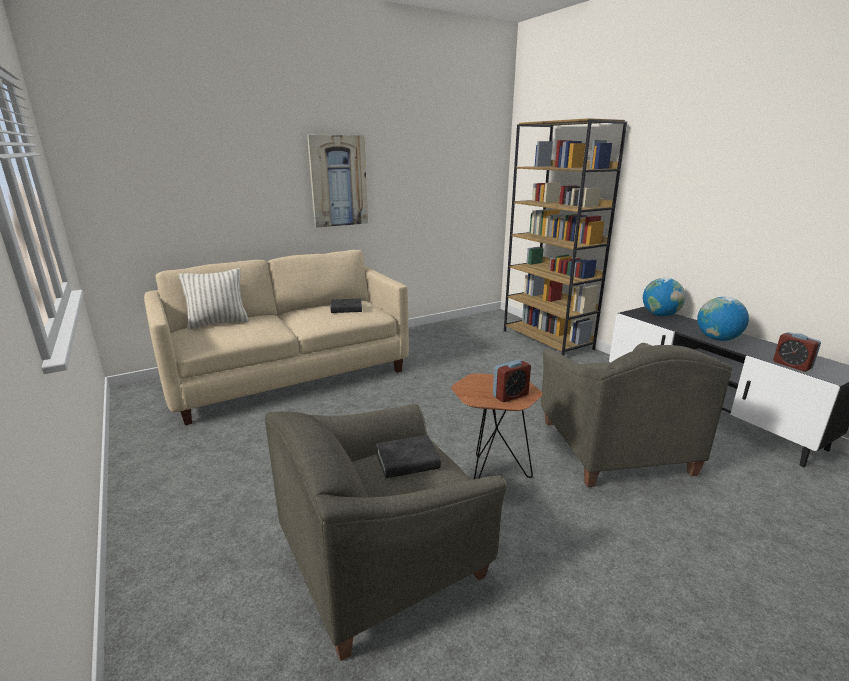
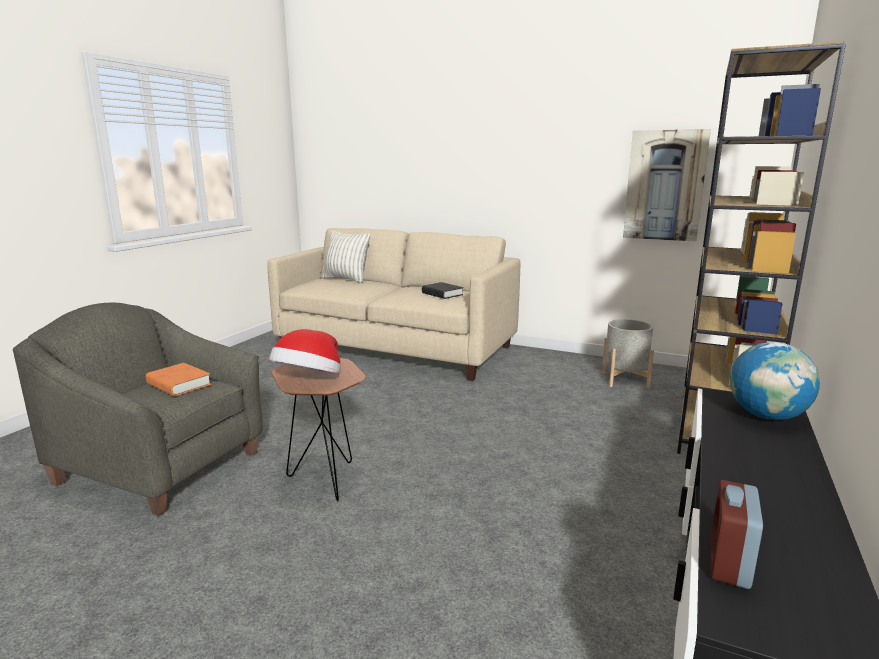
camera: 55 degrees right, 5 degrees down
picture [307,135,368,228] -> picture moved to [623,129,711,242]
black book [376,435,441,478] -> orange book [146,363,211,396]
alarm clock [493,359,531,402] -> hat [269,329,341,374]
grey armchair [541,343,732,487] -> none
globe [697,297,749,341] -> none
none -> grey planter [602,319,654,388]

